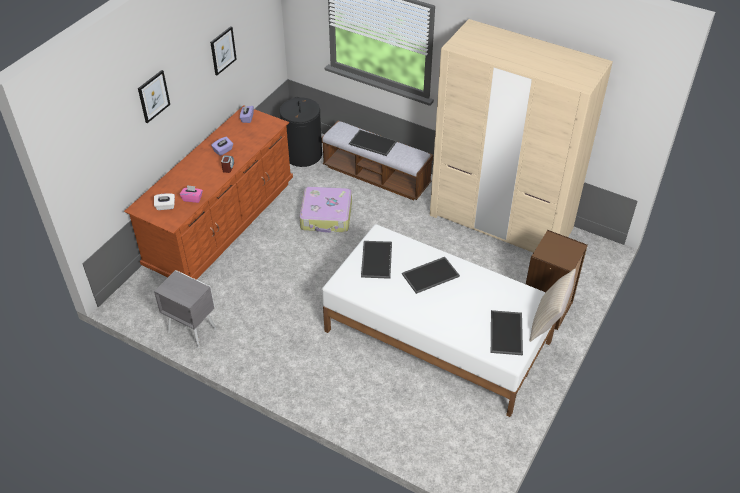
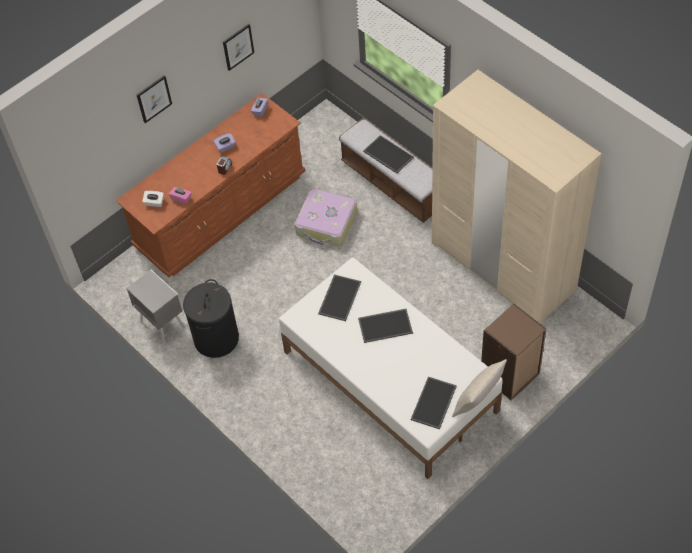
camera: 20 degrees right, 10 degrees up
black laundry basket [279,97,322,167] -> black laundry basket moved to [183,279,239,358]

